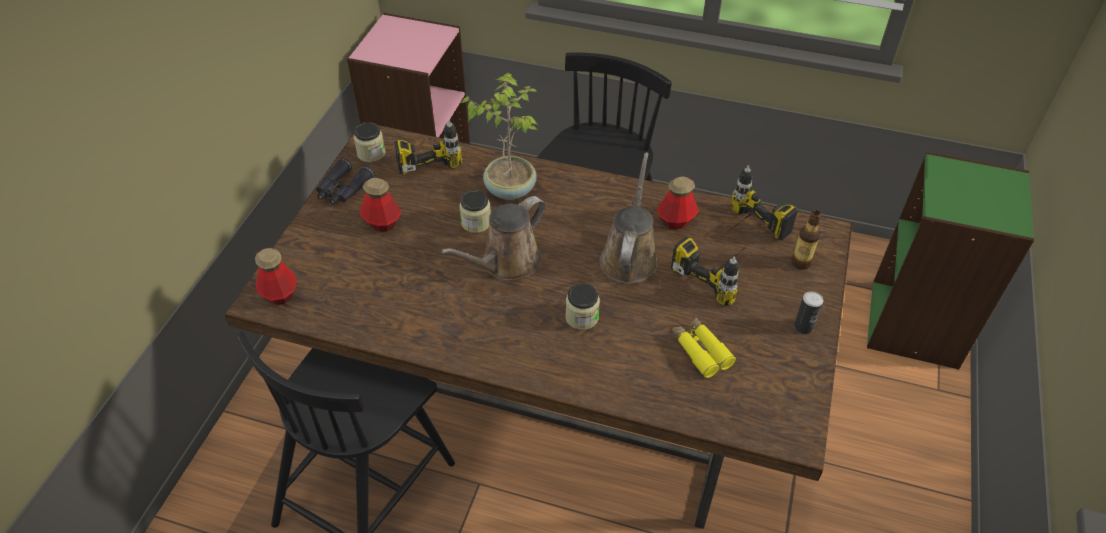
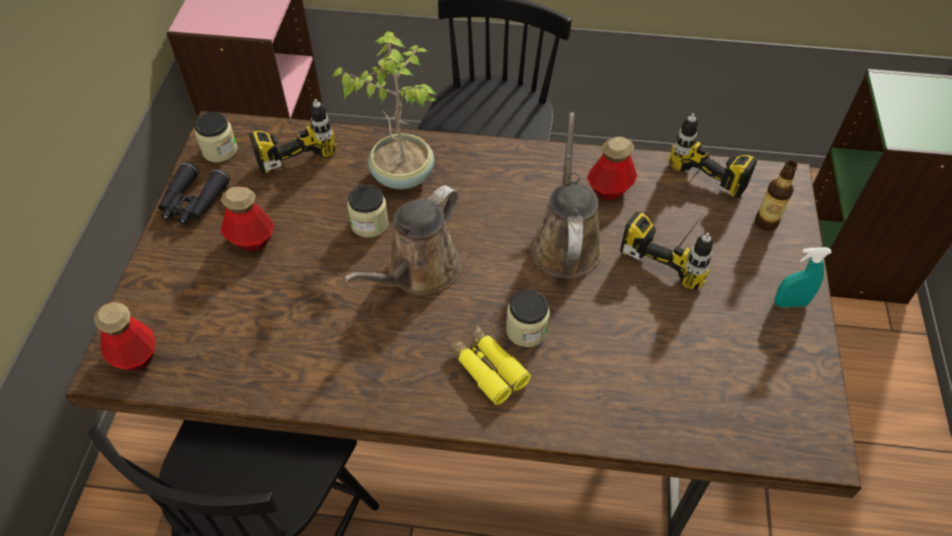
camera: 10 degrees left, 5 degrees up
yellow binoculars [672,317,736,378] -> yellow binoculars moved to [450,326,531,405]
can [794,291,823,334] -> turquoise spray bottle [774,247,832,307]

